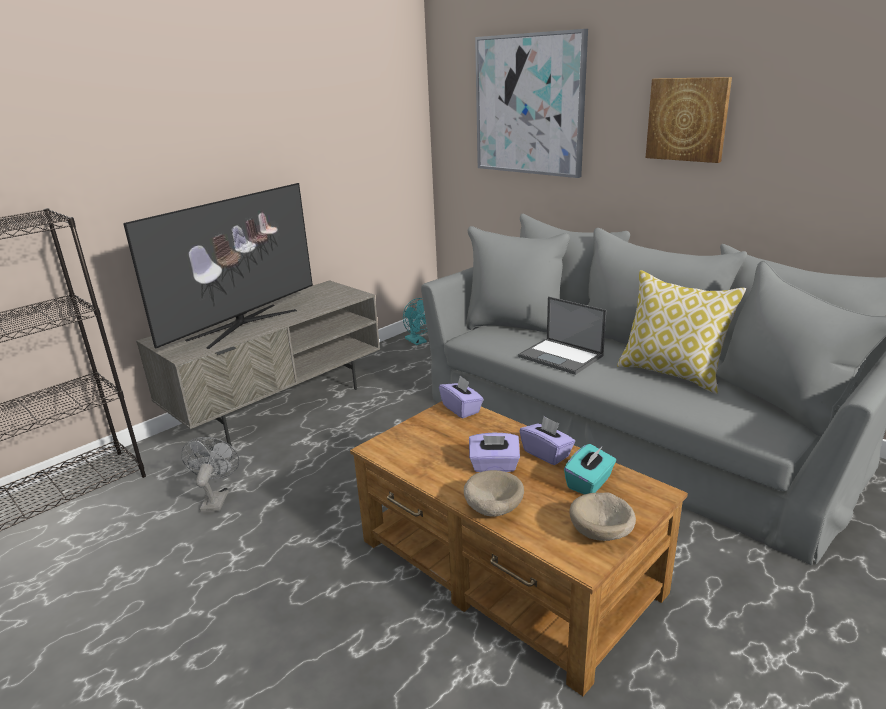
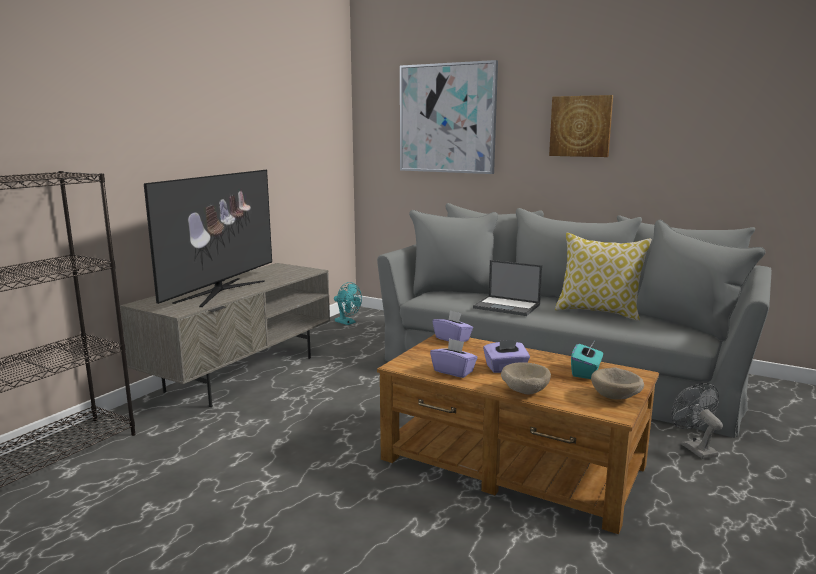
camera: 15 degrees left, 10 degrees down
grey fan [181,437,239,512] -> grey fan moved to [671,383,723,459]
purple tissue box [519,416,575,465] -> purple tissue box moved to [430,338,478,378]

